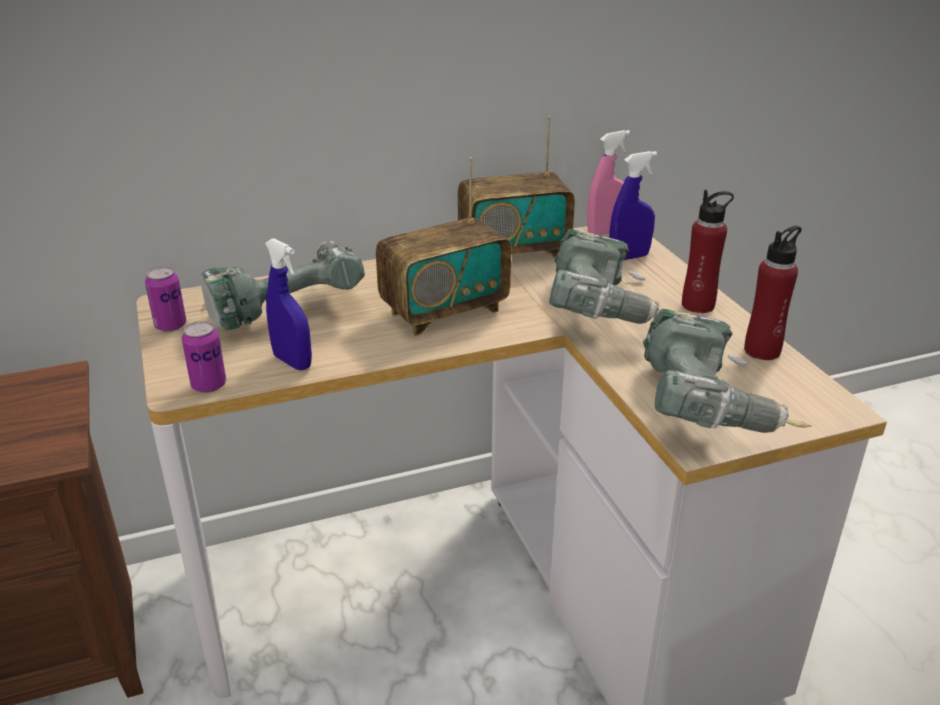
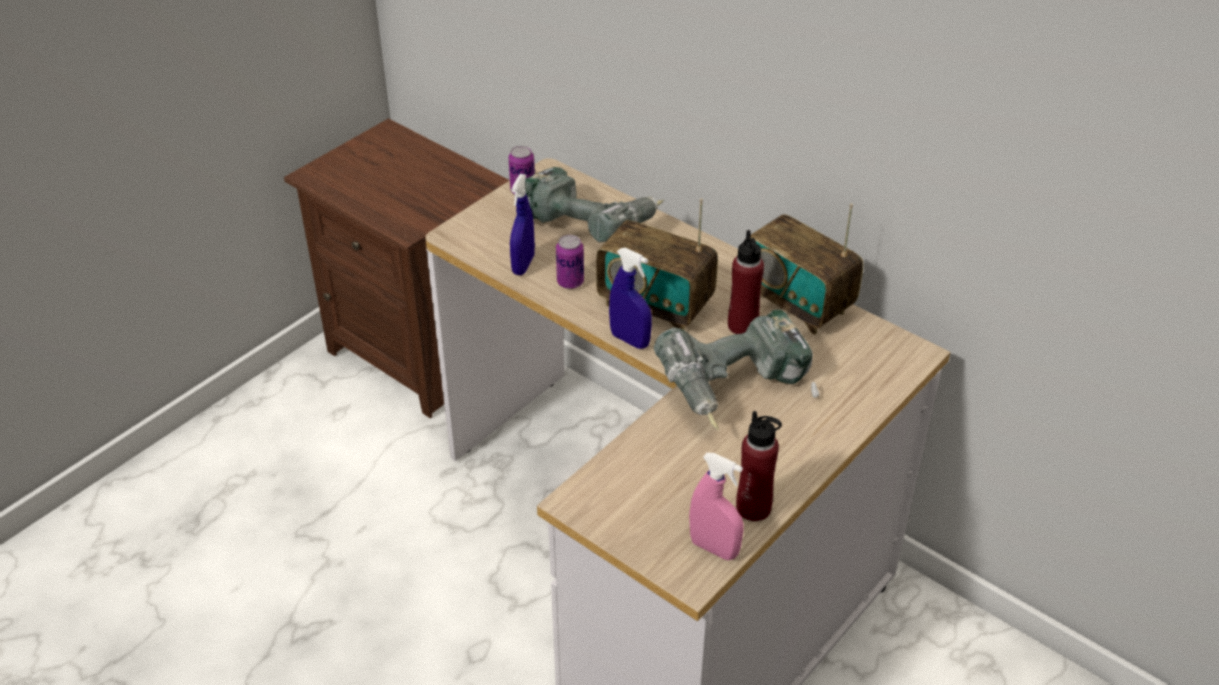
camera: 60 degrees right, 10 degrees up
can [182,321,226,393] -> can moved to [556,235,584,289]
pink spray bottle [587,130,630,235] -> pink spray bottle moved to [689,453,744,560]
blue spray bottle [609,151,657,260] -> blue spray bottle moved to [609,248,652,349]
power drill [643,309,812,433] -> none
red bottle [682,190,734,313] -> red bottle moved to [728,230,764,334]

